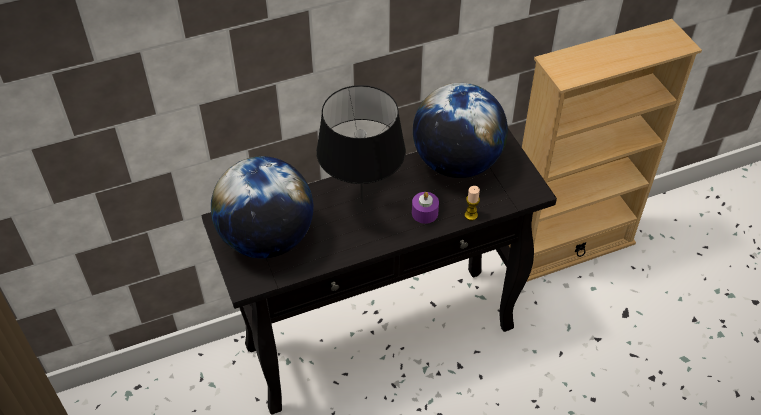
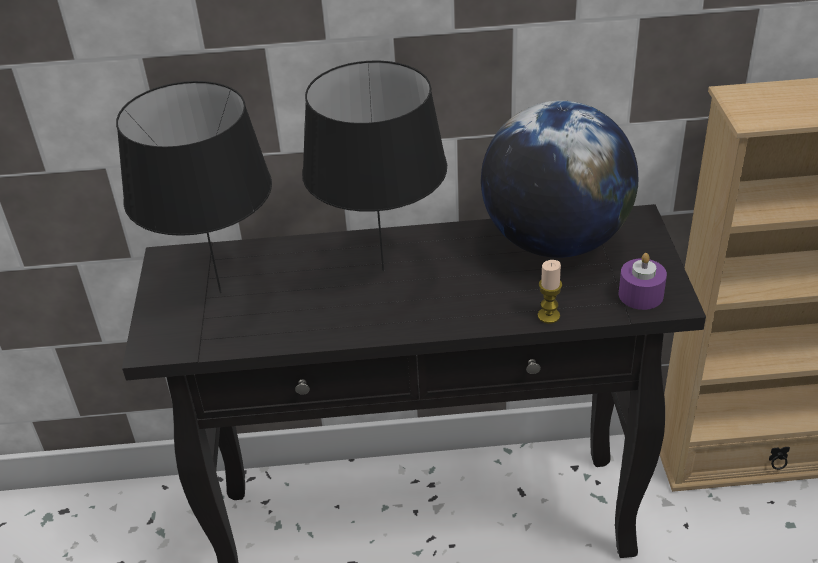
camera: 20 degrees right, 10 degrees down
globe [211,156,313,258] -> black table lamp [116,81,272,293]
purple candle [412,192,439,224] -> purple candle moved to [618,253,667,310]

